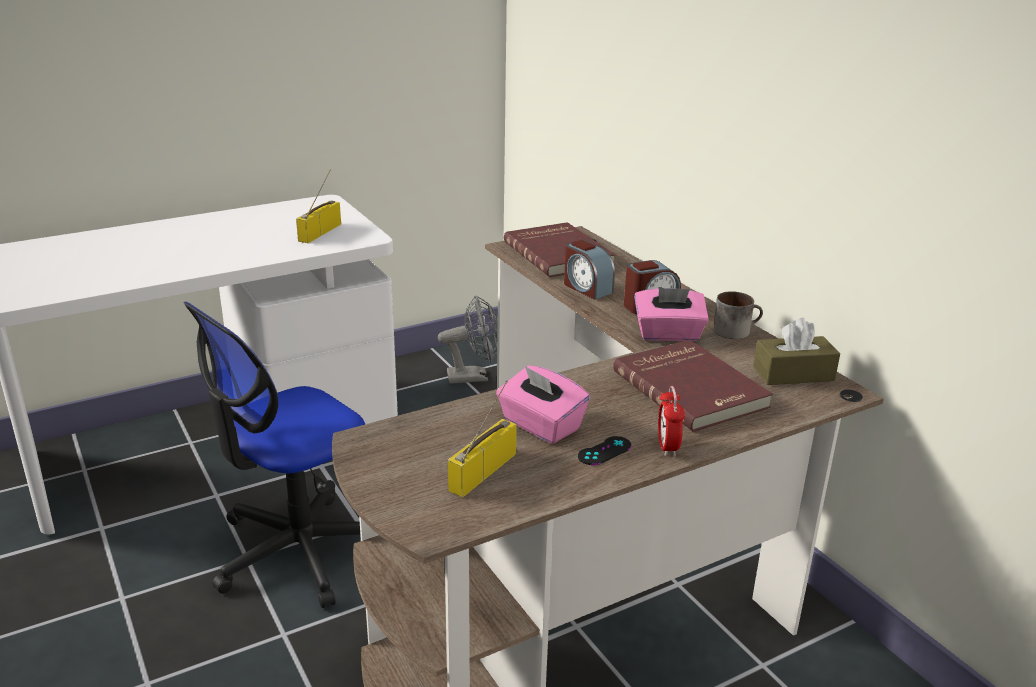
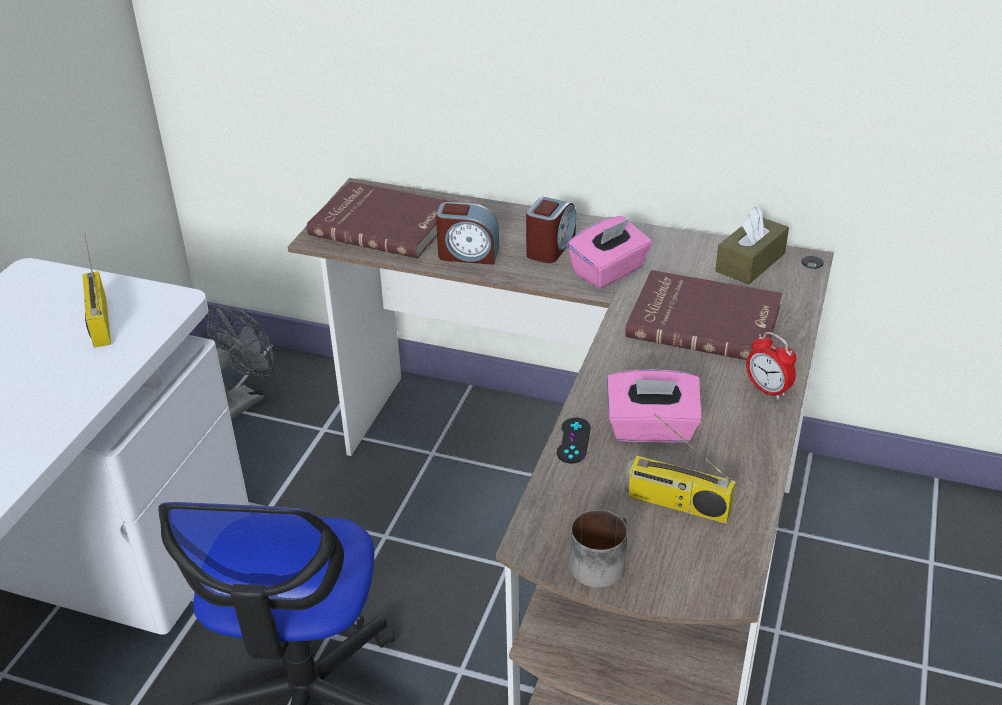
camera: 40 degrees left, 10 degrees up
radio [447,380,517,497] -> radio turned 60 degrees counterclockwise [625,414,735,523]
black game controller [578,436,631,465] -> black game controller moved to [557,418,591,464]
mug [713,291,763,339] -> mug moved to [570,510,627,588]

